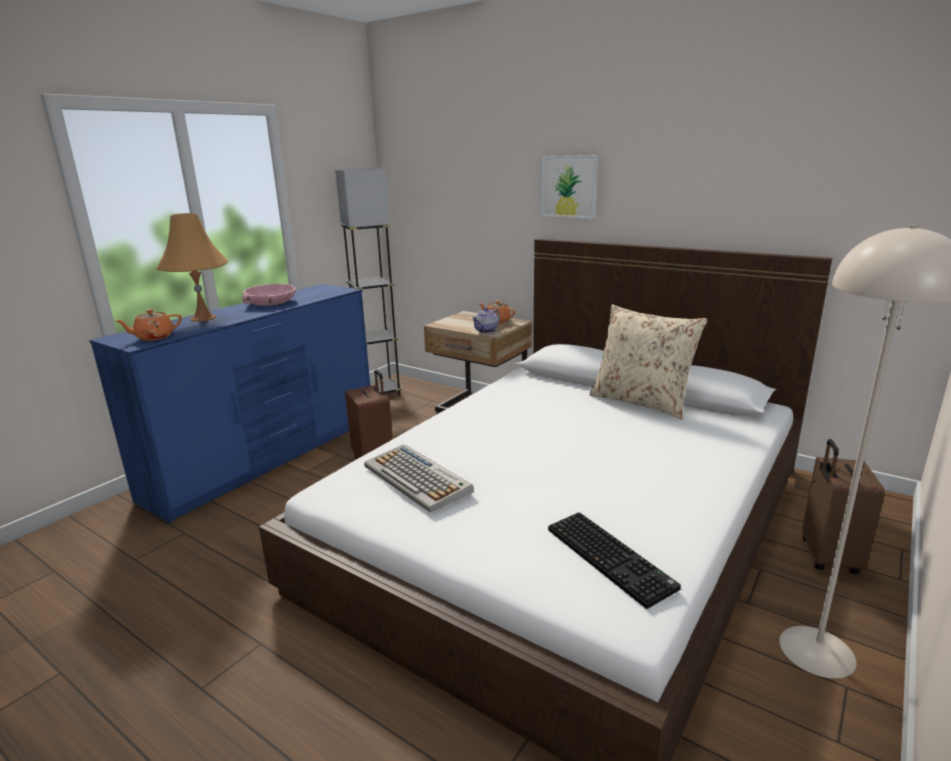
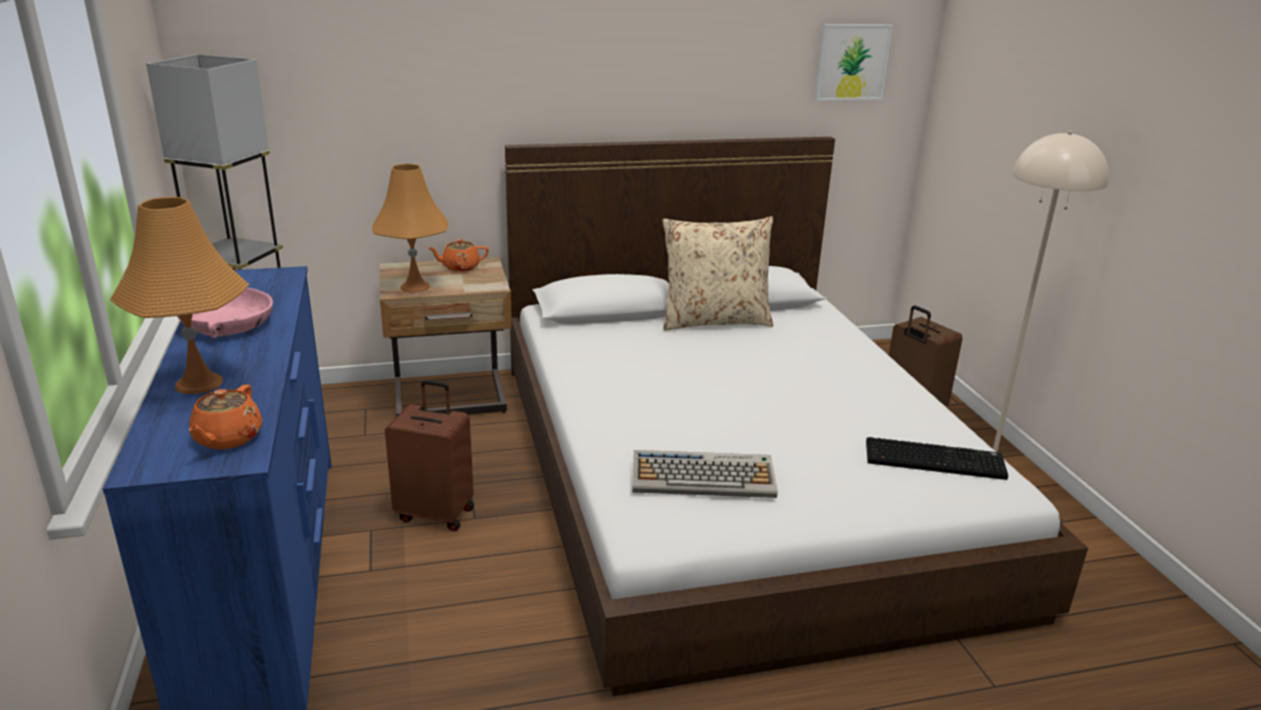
camera: 50 degrees left, 5 degrees up
teapot [472,307,500,333] -> none
picture [541,155,598,218] -> picture moved to [815,24,893,101]
none -> orange table lamp [372,164,448,292]

